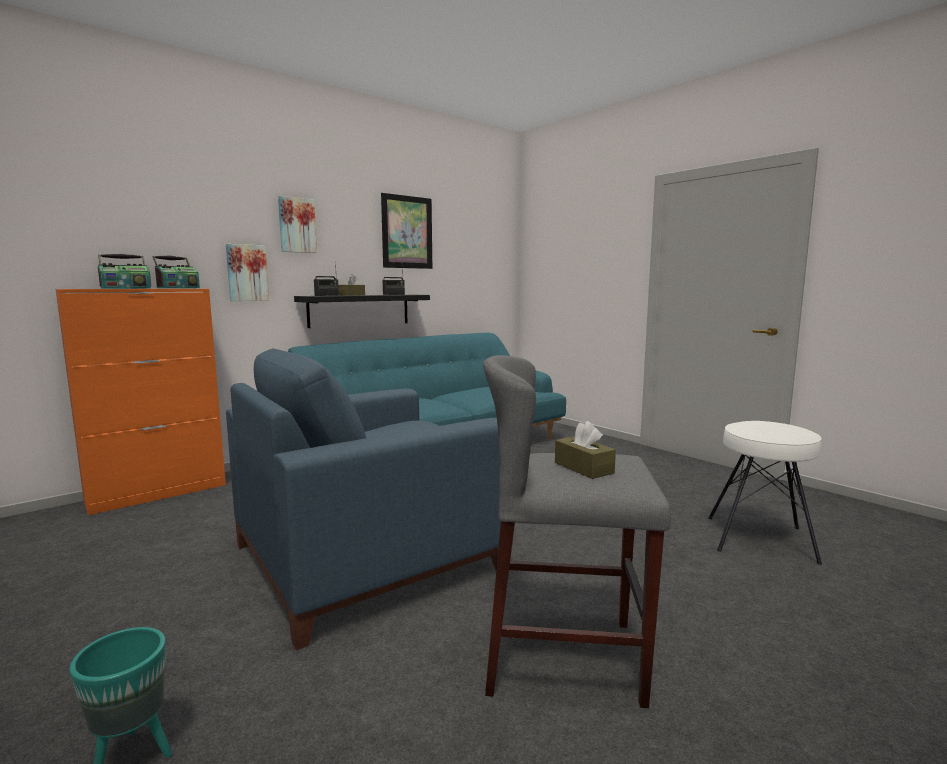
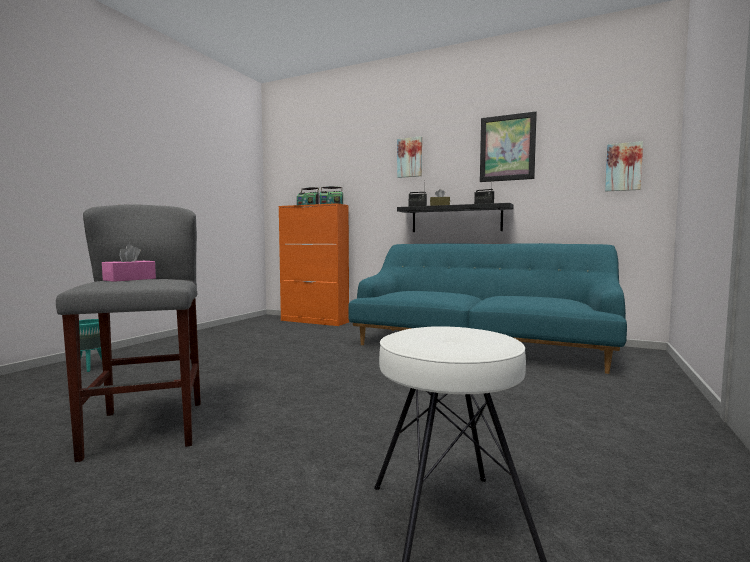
camera: 65 degrees right, 5 degrees down
picture [226,244,269,301] -> picture moved to [605,141,643,192]
blue armchair [226,348,501,650] -> none
brown tissue box [555,421,616,479] -> pink tissue box [102,244,156,282]

